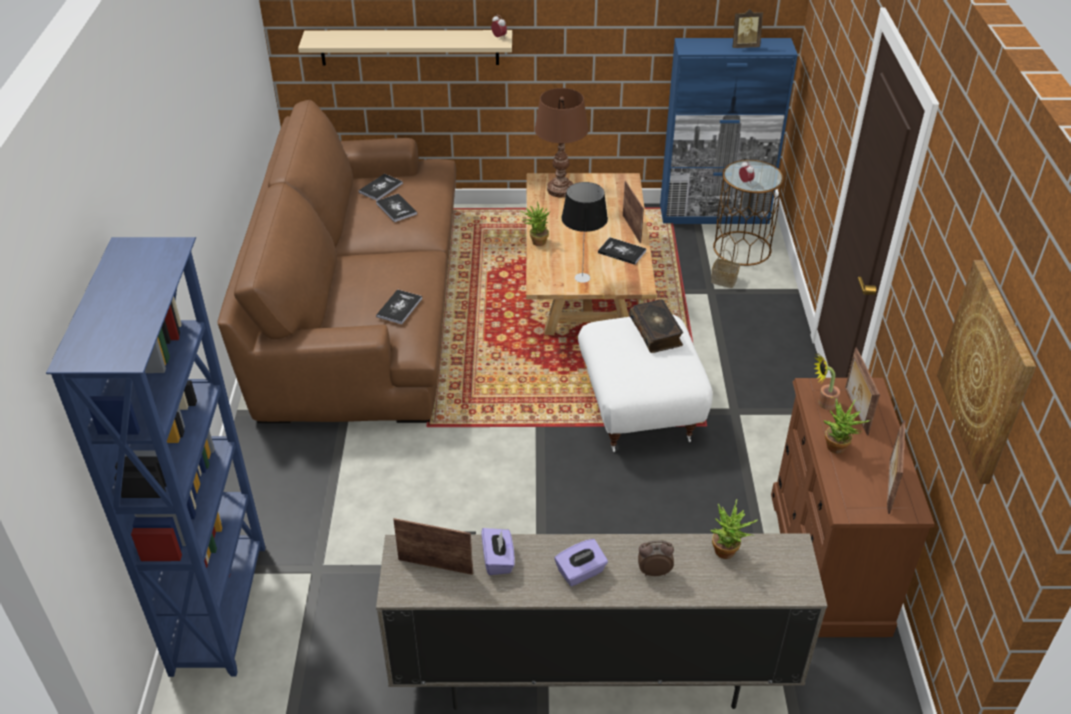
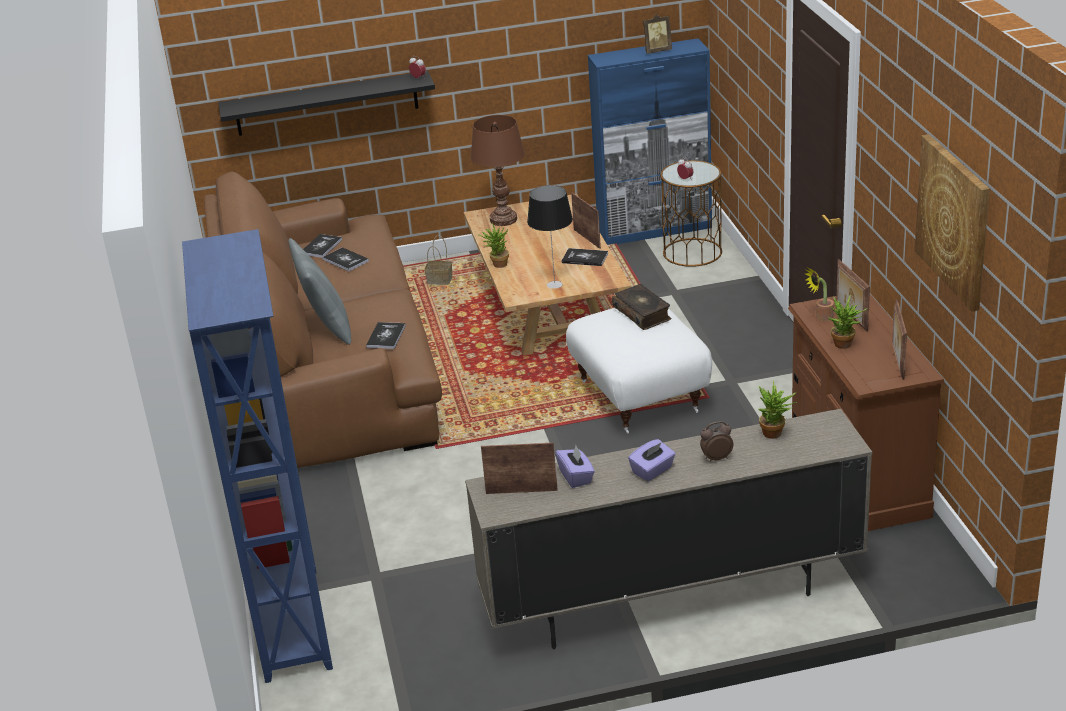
camera: 10 degrees left, 10 degrees down
beige shelf [298,30,512,65] -> black shelf [218,71,435,136]
basket [711,237,740,288] -> basket moved to [425,235,452,285]
none -> grey pillow [289,238,351,345]

